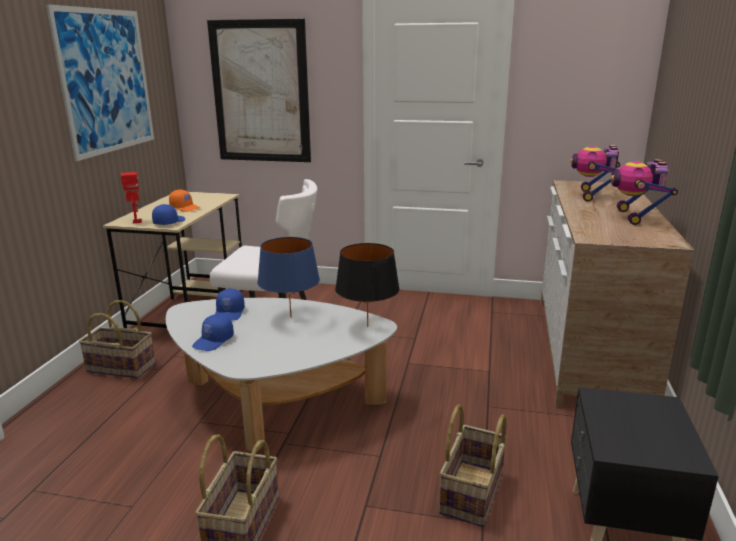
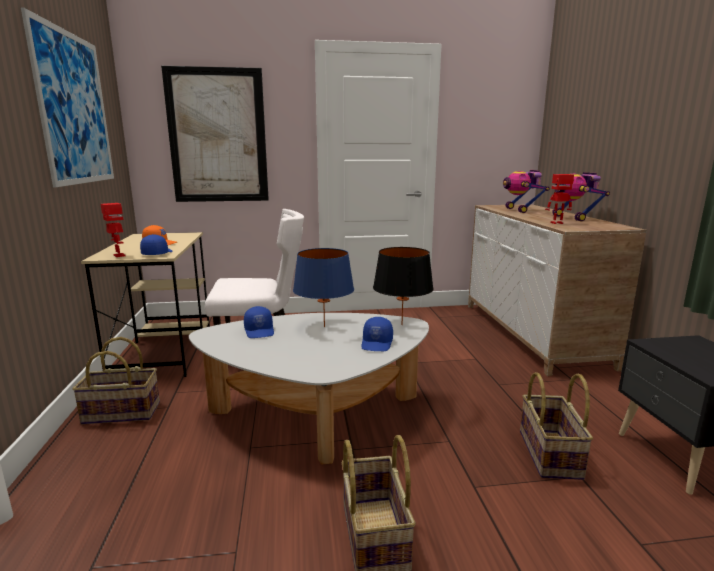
camera: 20 degrees left, 5 degrees down
blue cap [192,314,234,351] -> blue cap moved to [361,317,393,351]
none -> toy robot [545,174,574,224]

